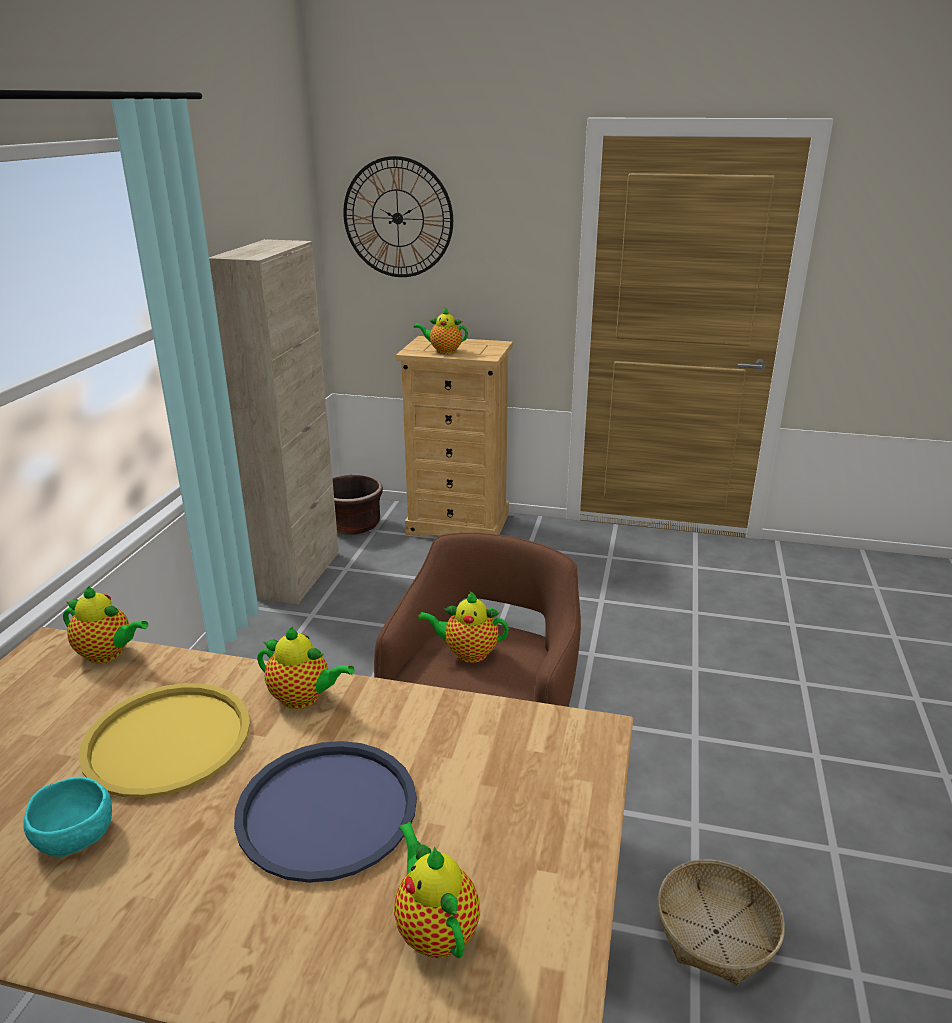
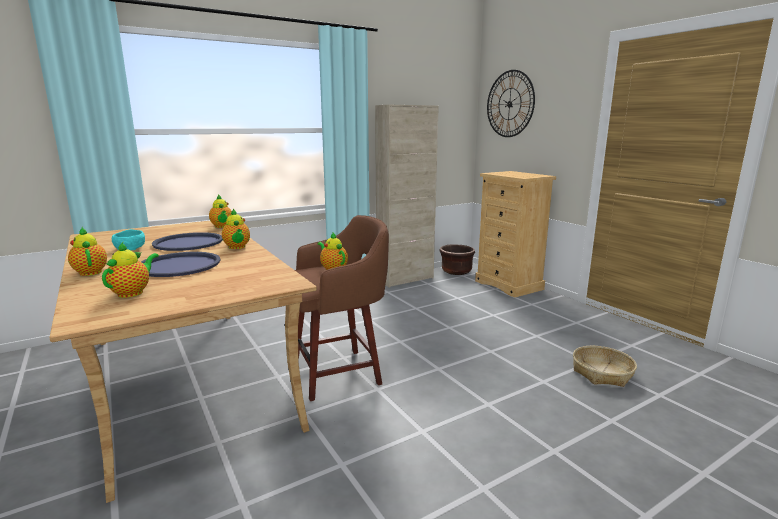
camera: 45 degrees right, 10 degrees down
yellow tray [78,683,250,798] -> blue tray [152,232,223,251]
teapot [414,307,468,354] -> teapot moved to [68,227,107,276]
basket [658,859,785,985] -> basket moved to [573,346,637,387]

